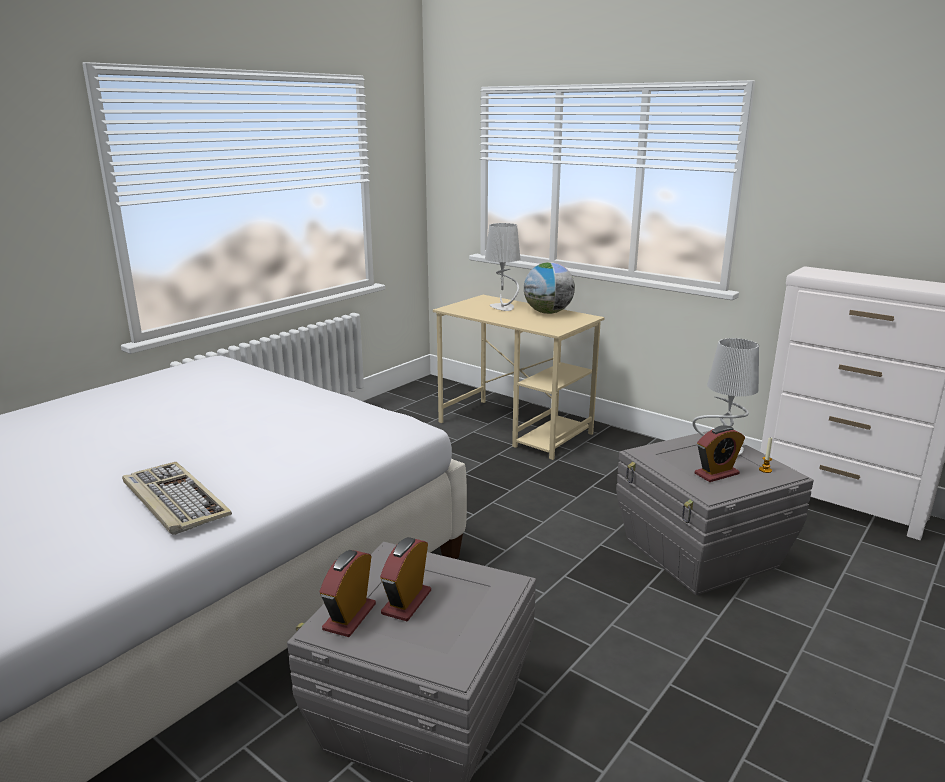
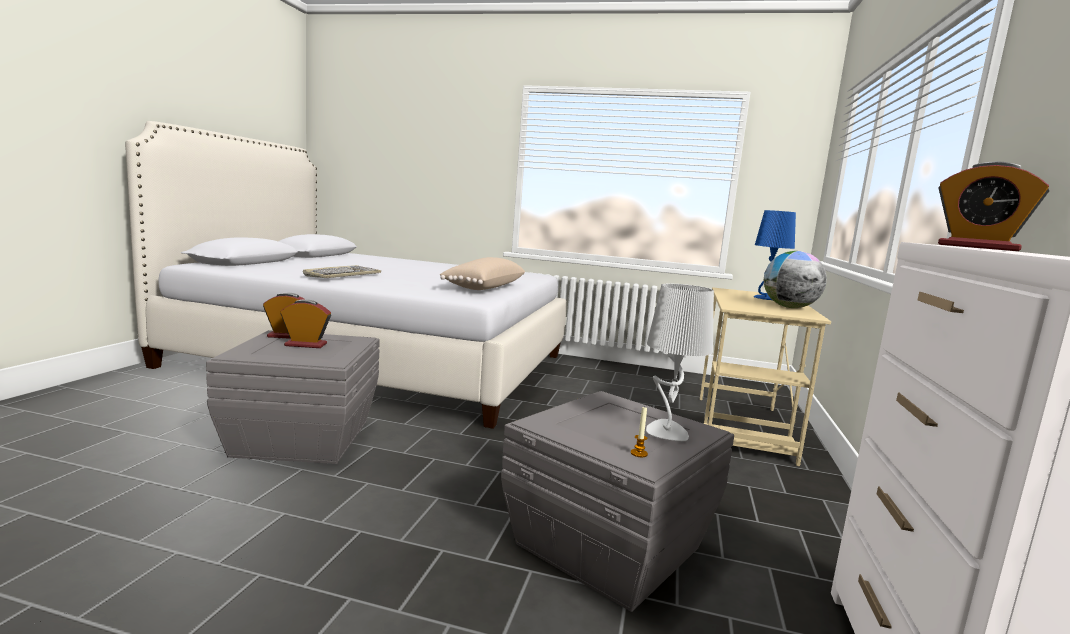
camera: 65 degrees right, 10 degrees down
grey table lamp [485,223,520,311] -> blue table lamp [754,210,796,300]
alarm clock [695,425,745,482] -> alarm clock moved to [938,161,1049,251]
none -> beige pillow [440,257,525,290]

